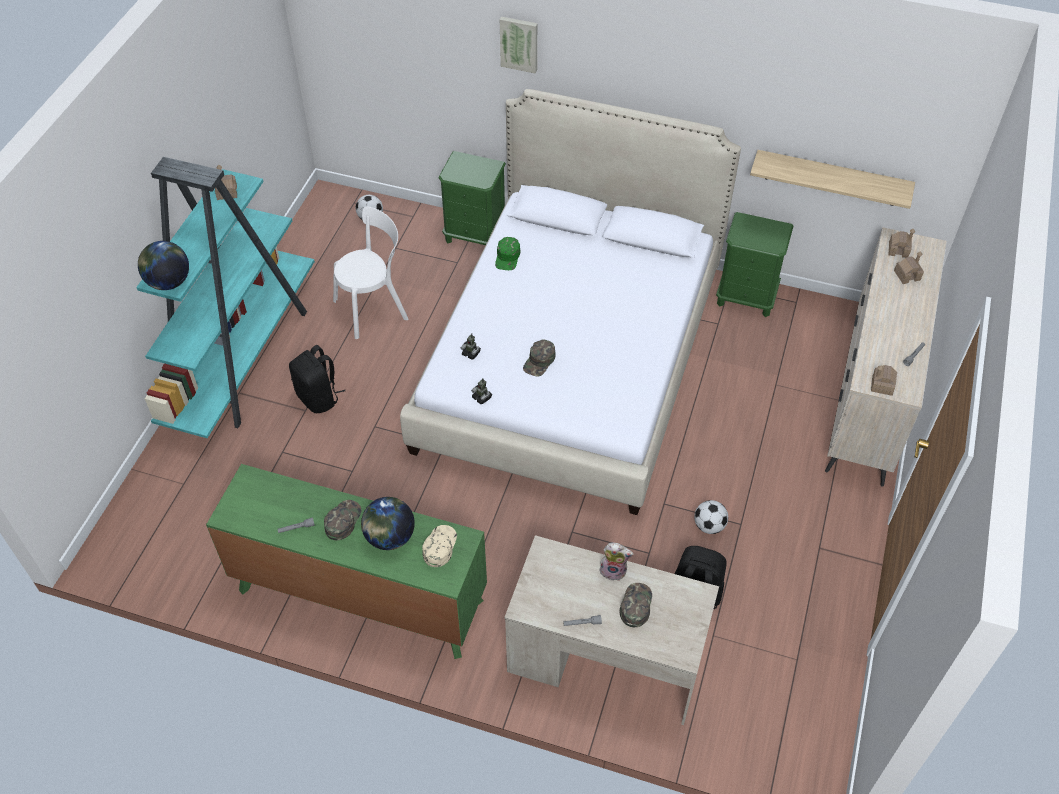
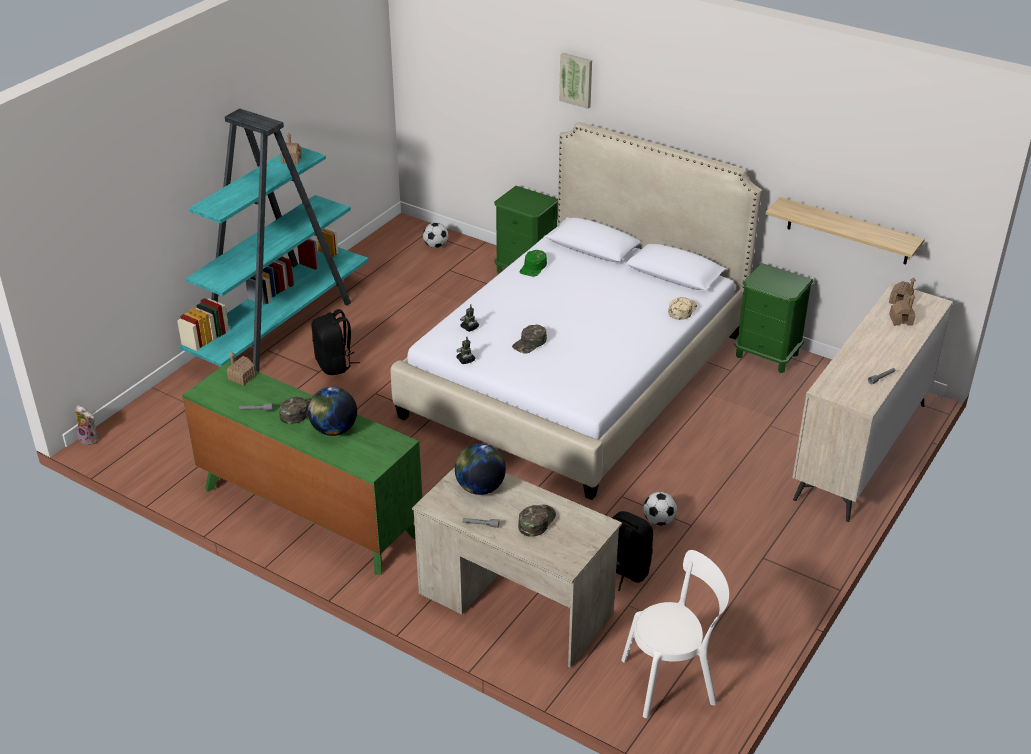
camera: 15 degrees right, 15 degrees down
globe [138,241,189,290] -> globe moved to [455,444,506,495]
white chair [333,207,408,339] -> white chair moved to [621,550,729,718]
beige cap [422,525,457,567] -> beige cap moved to [668,297,697,320]
plush toy [599,542,634,581] -> plush toy moved to [75,405,98,446]
toy house [871,365,897,396] -> toy house moved to [227,352,257,385]

